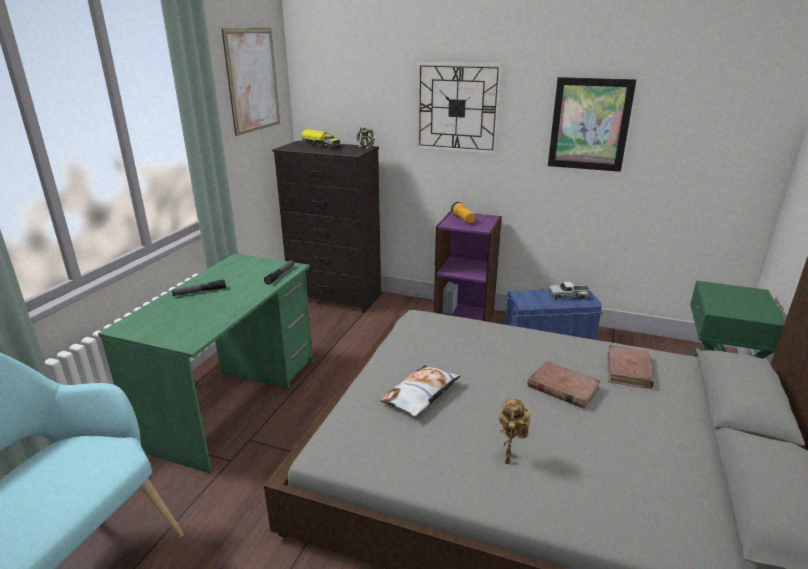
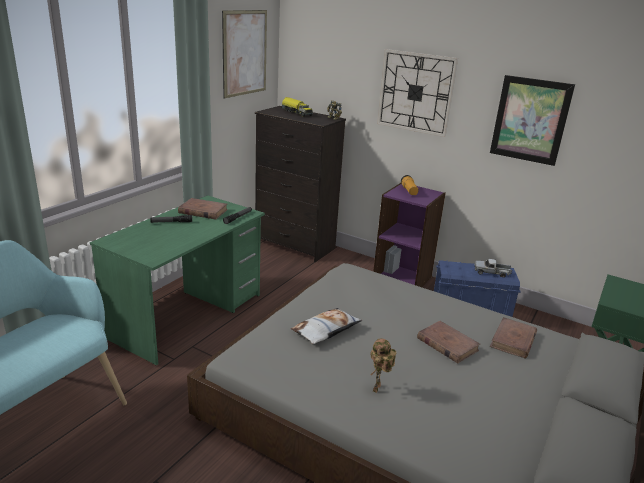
camera: 10 degrees right, 0 degrees up
none -> brown book [178,198,228,220]

